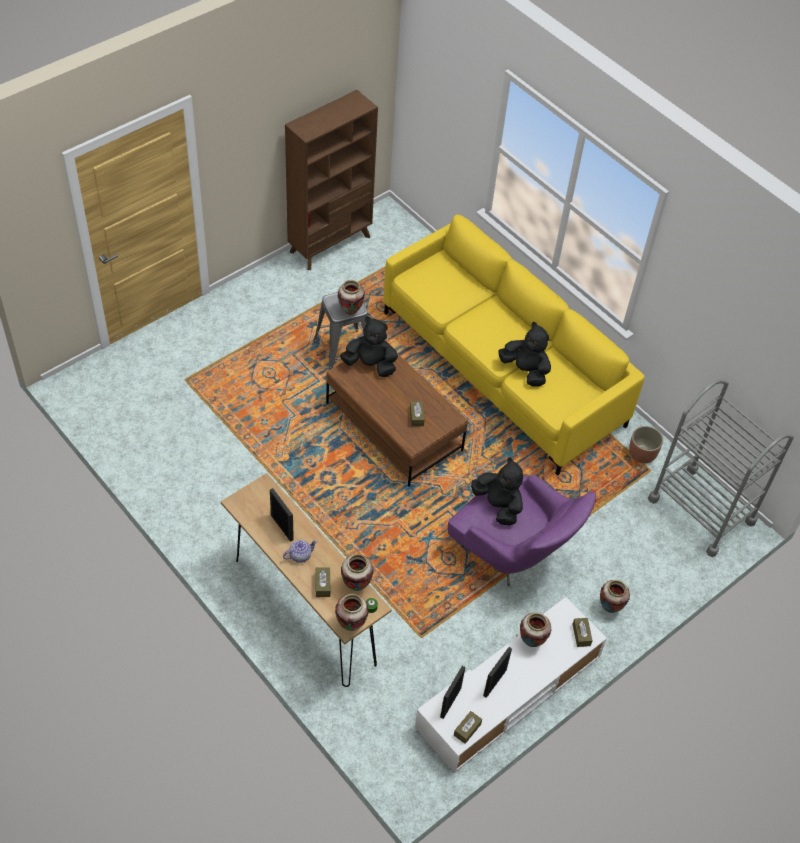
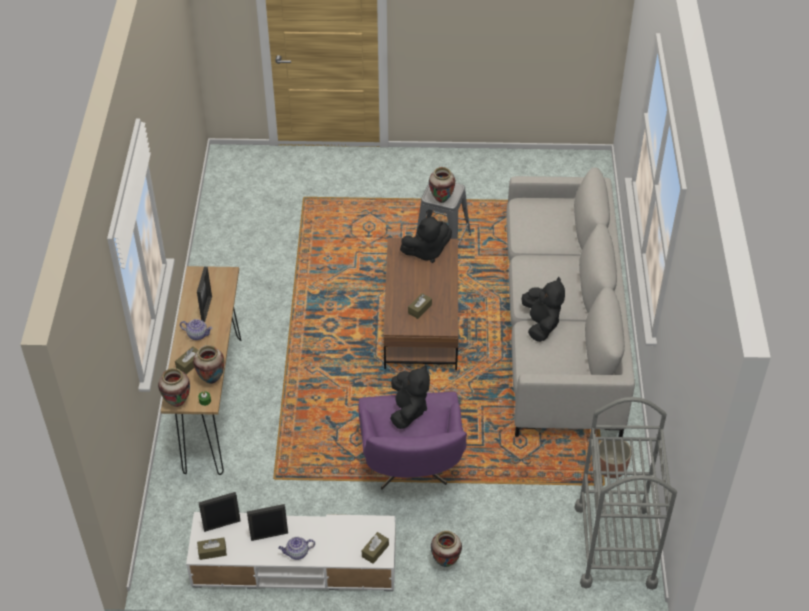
camera: 45 degrees right, 5 degrees down
brown bookcase [285,90,378,270] -> none
black plush toy [340,317,398,377] -> black plush toy turned 105 degrees clockwise [400,217,452,263]
yellow sofa [383,214,645,476] -> grey sofa [506,167,635,437]
vase [520,612,551,647] -> none
none -> teapot [278,537,315,560]

